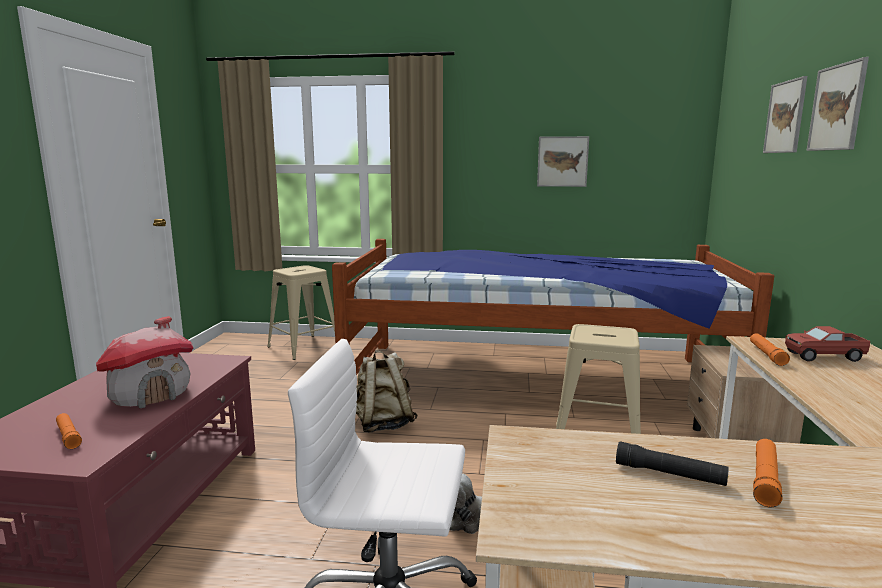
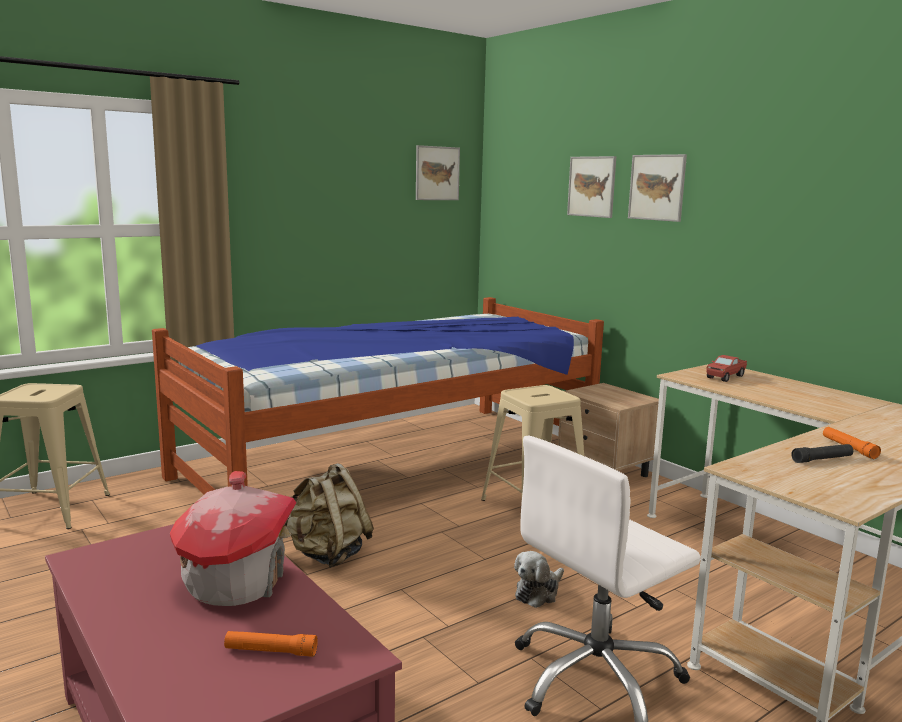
camera: 45 degrees left, 0 degrees up
picture [537,136,589,187] -> picture moved to [416,145,460,200]
orange flashlight [750,333,790,366] -> none

